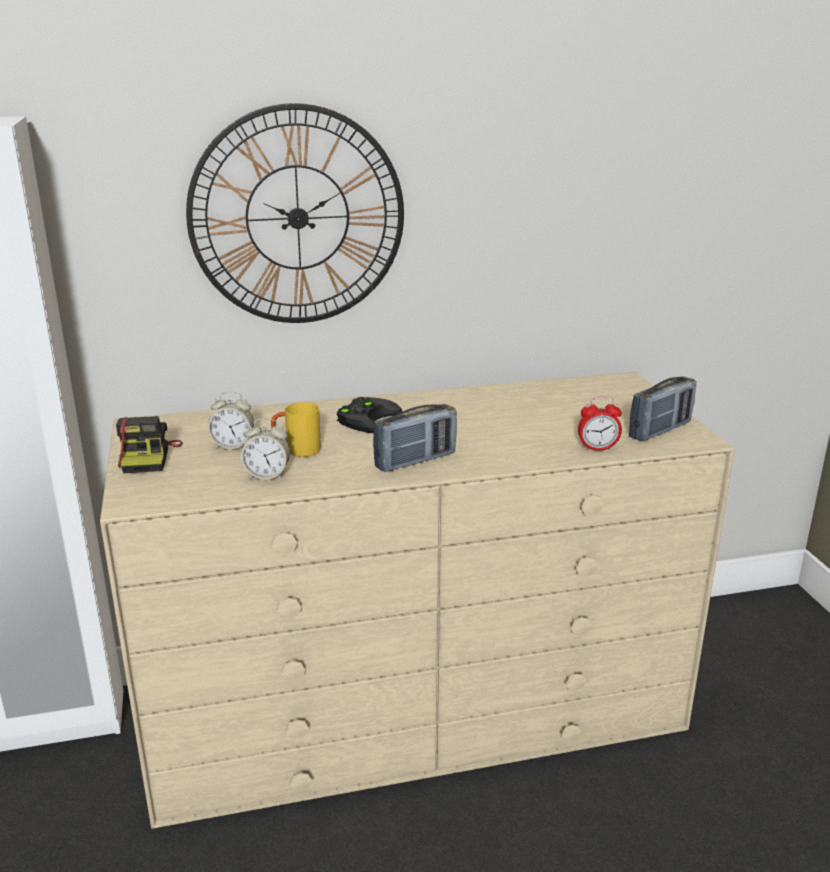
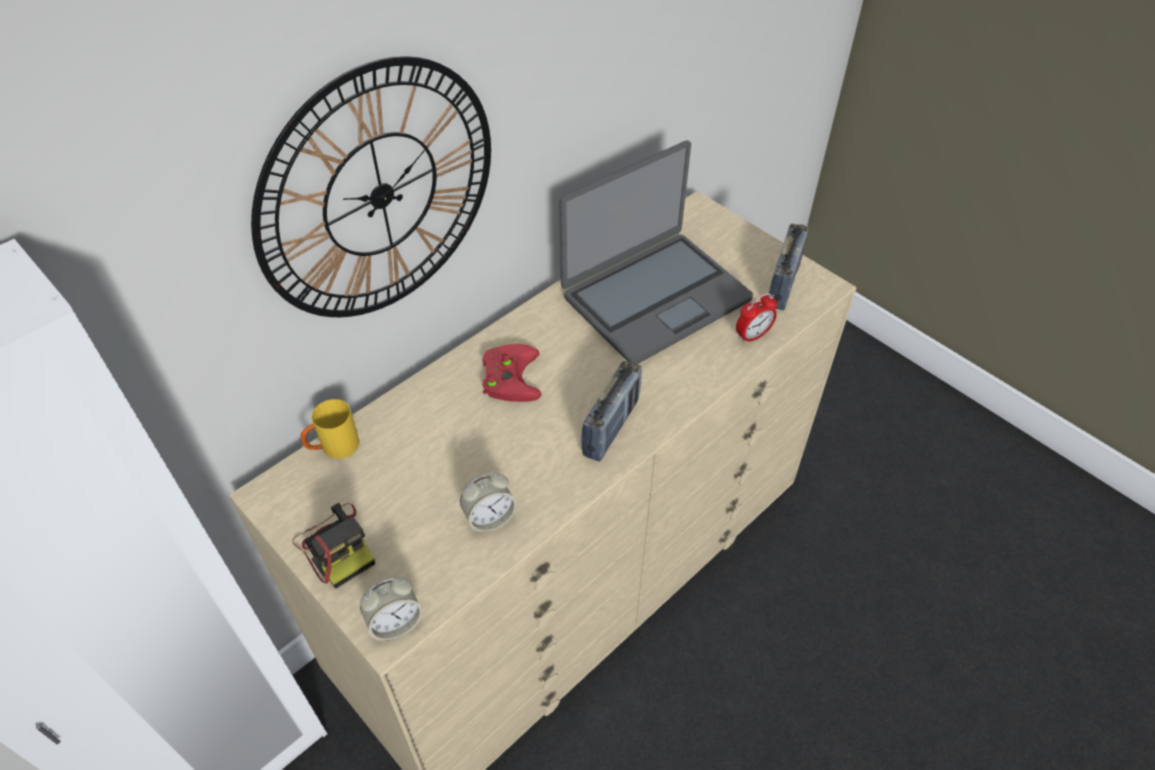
camera: 30 degrees left, 25 degrees up
alarm clock [207,391,254,449] -> alarm clock moved to [360,577,423,641]
yellow mug [271,402,321,457] -> yellow mug moved to [300,399,359,459]
black game controller [337,397,402,433] -> red game controller [482,344,542,402]
none -> laptop [559,140,753,364]

